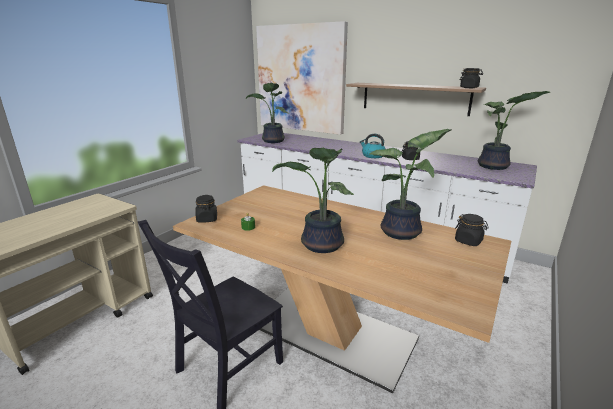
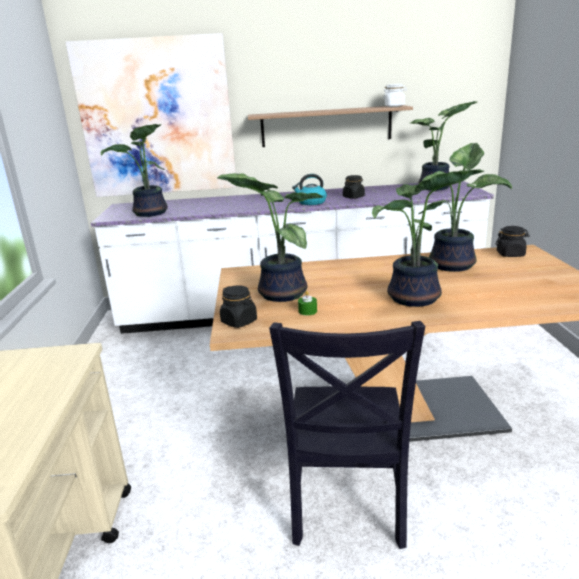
camera: 35 degrees left, 0 degrees up
black jar [460,68,483,88] -> white jar [383,84,407,107]
none -> potted plant [217,173,323,302]

